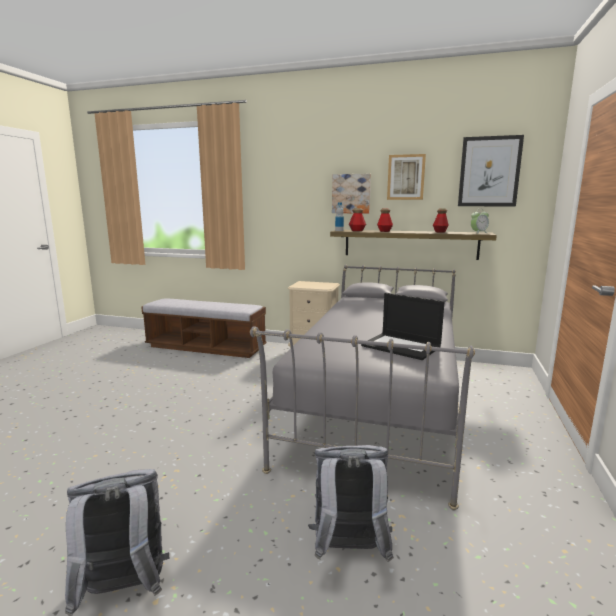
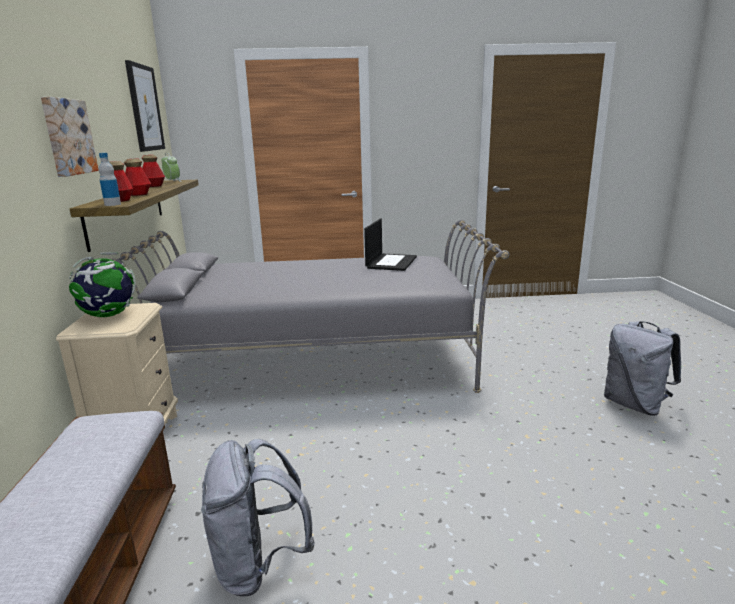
camera: 110 degrees left, 5 degrees up
grey backpack [308,445,394,562] -> grey backpack moved to [201,439,315,596]
picture [387,154,426,200] -> none
none -> globe [69,252,136,317]

